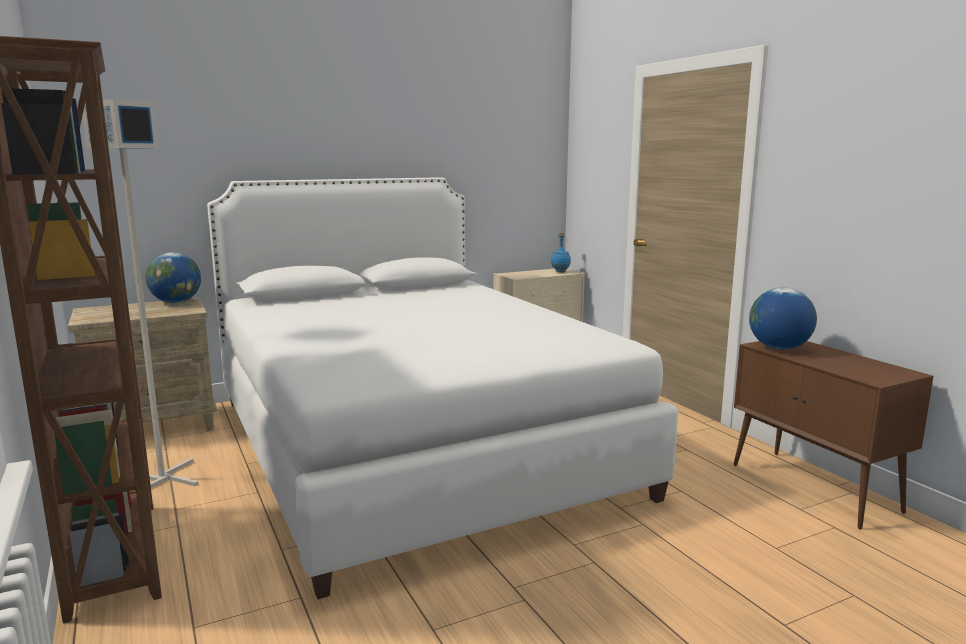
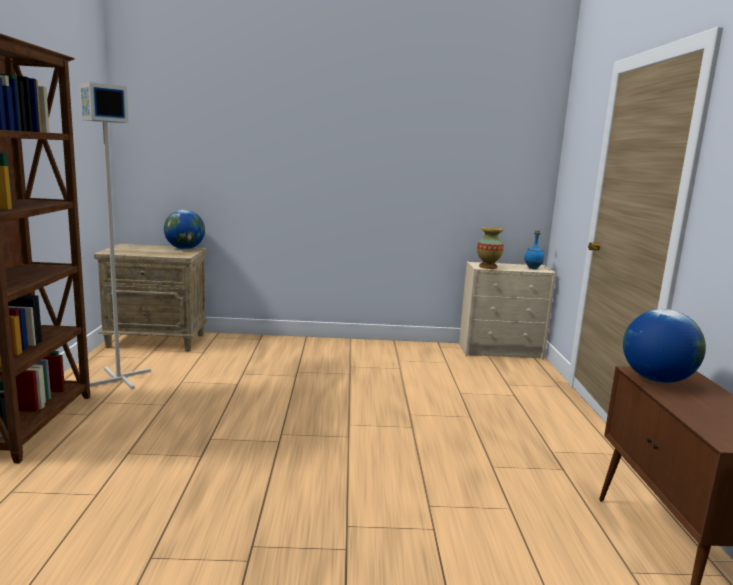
camera: 25 degrees right, 0 degrees up
white bed [207,177,678,599] -> none
none -> vase [477,227,504,269]

